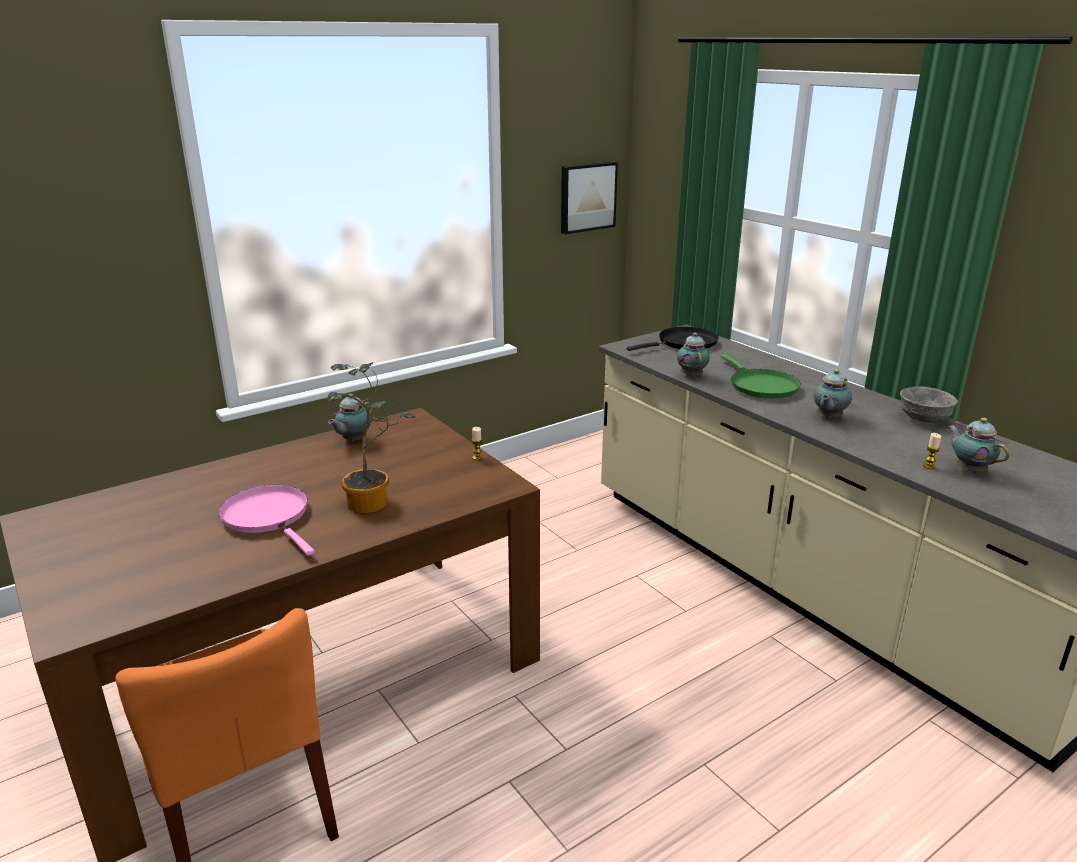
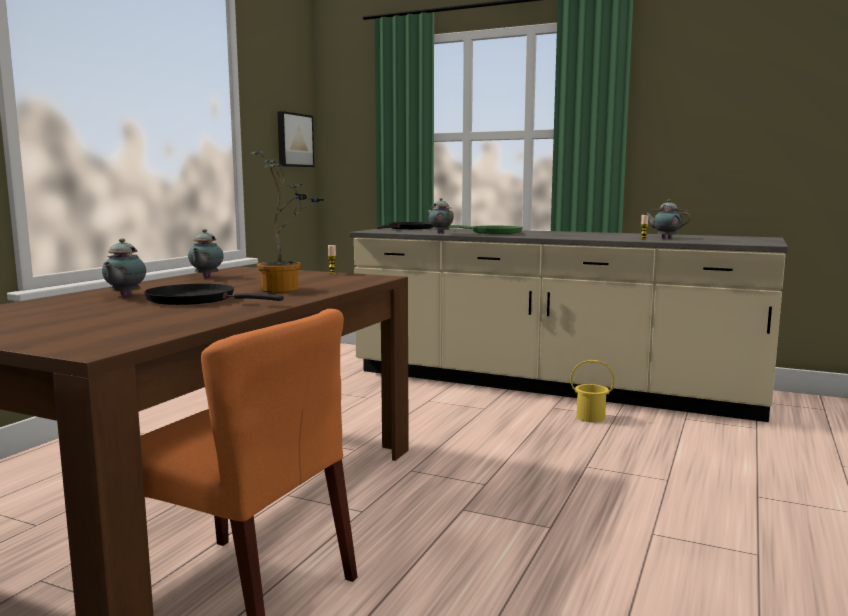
camera: 30 degrees left, 15 degrees down
pink frying pan [219,485,315,556] -> black frying pan [144,284,284,305]
teapot [814,369,852,419] -> teapot moved to [102,238,146,296]
grey bowl [900,386,958,423] -> none
none -> yellow bucket [570,360,615,422]

